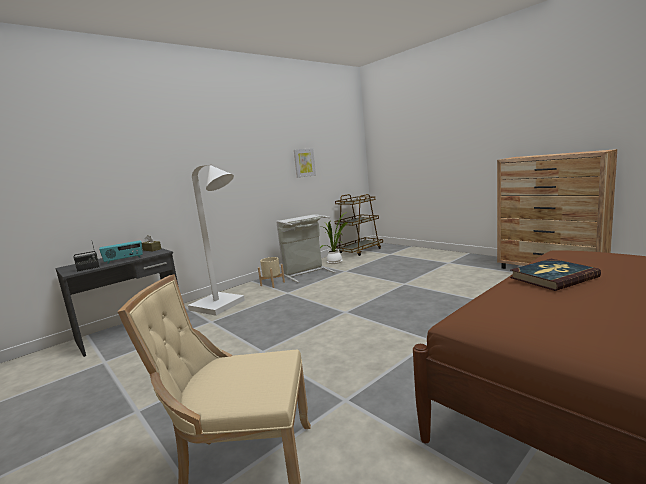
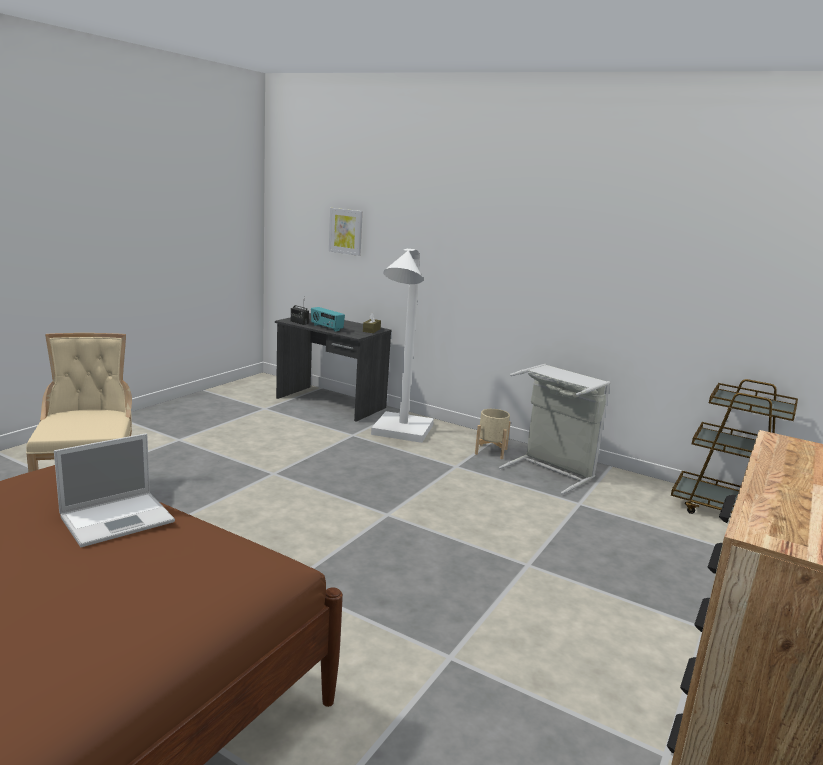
camera: 70 degrees right, 5 degrees up
picture [294,148,316,178] -> picture moved to [329,208,363,256]
potted plant [320,212,348,264] -> none
book [510,259,601,291] -> laptop [54,433,175,547]

